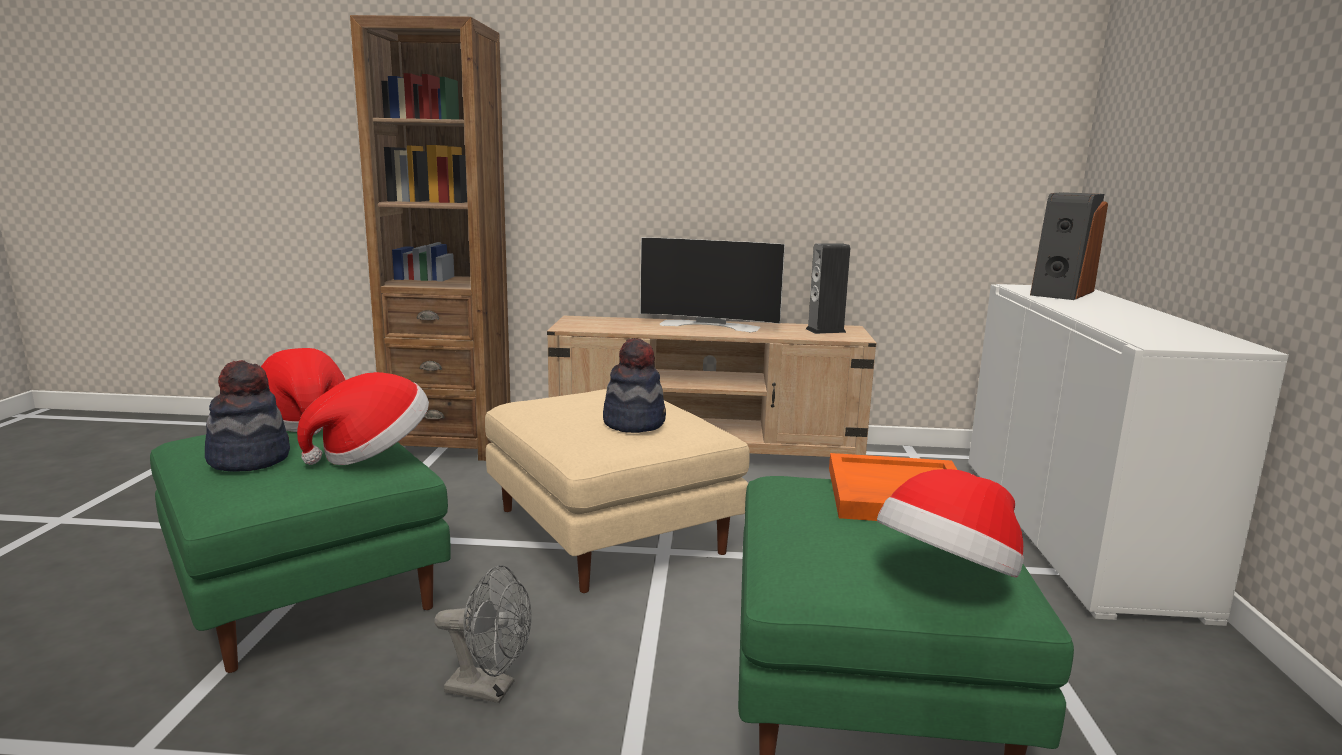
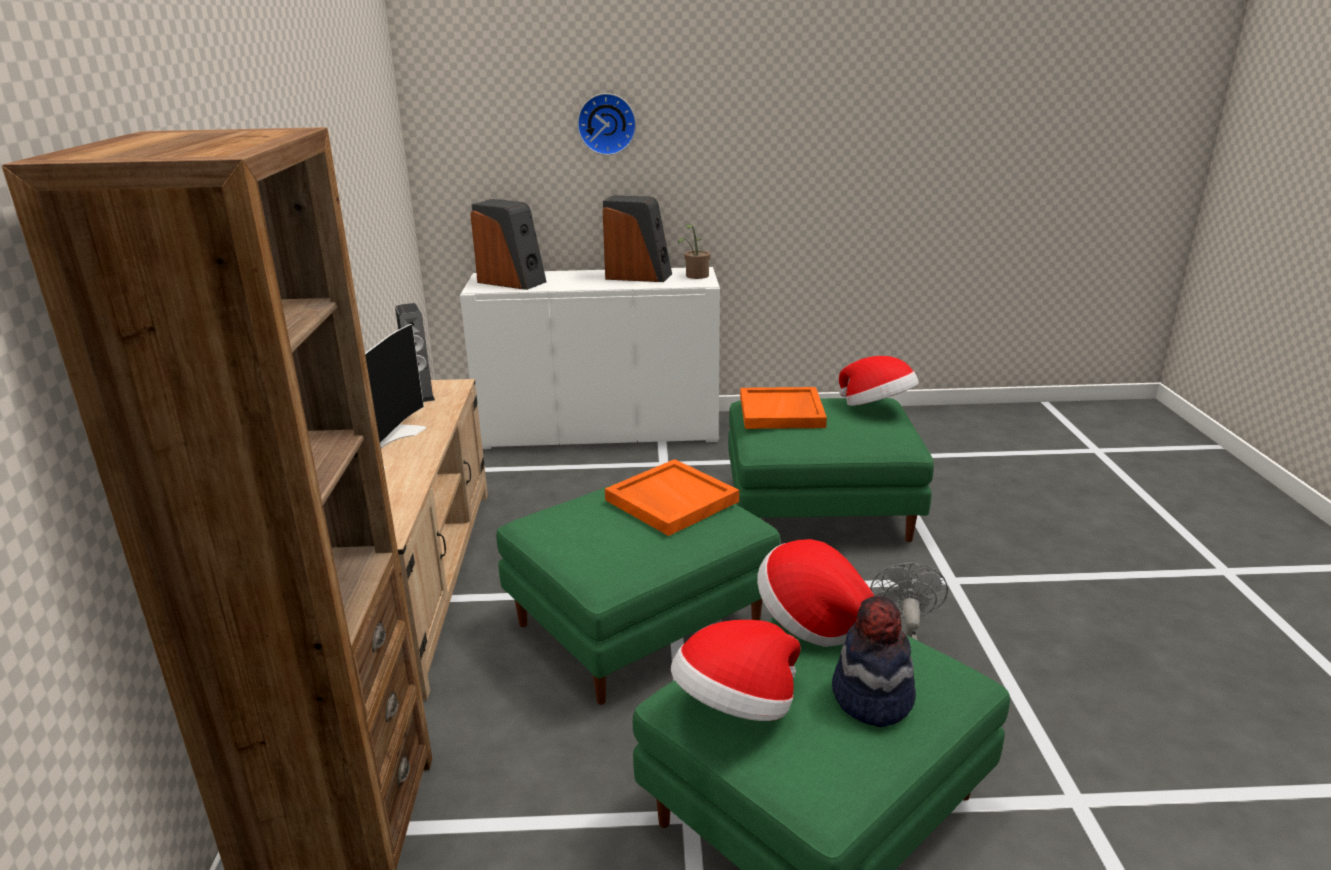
camera: 95 degrees left, 10 degrees up
beige ottoman [485,389,750,593] -> green ottoman [496,483,781,705]
hat [603,338,666,433] -> orange tray [605,459,739,536]
none -> wall clock [577,93,636,155]
none -> speaker [603,195,672,282]
none -> potted plant [678,225,710,279]

